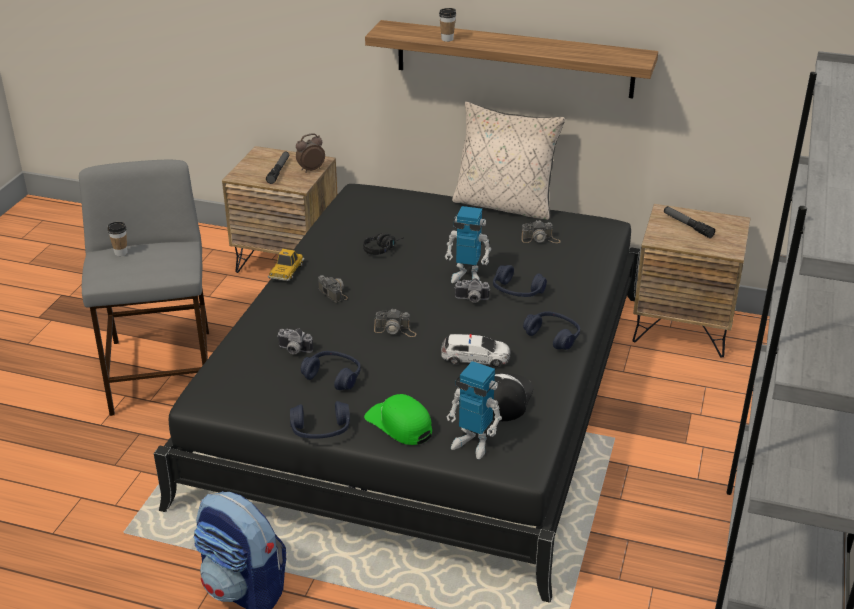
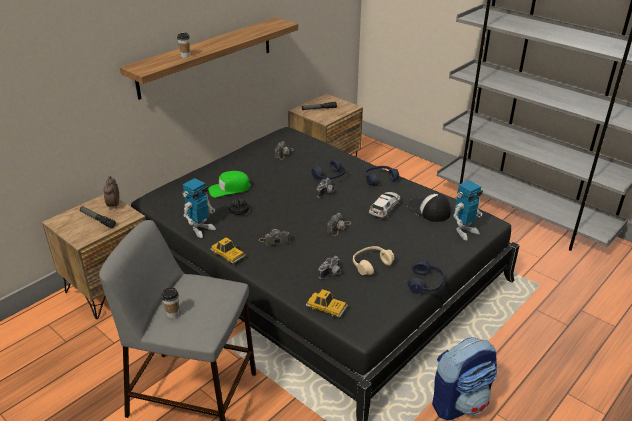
camera: 65 degrees left, 0 degrees up
blue headphones [301,351,361,390] -> beige headphones [353,246,394,275]
green cap [364,394,432,445] -> green cap moved to [208,171,251,197]
toy robot [445,206,491,283] -> toy robot moved to [182,178,216,238]
beige pillow [452,101,565,220] -> none
none -> toy car [306,289,348,318]

